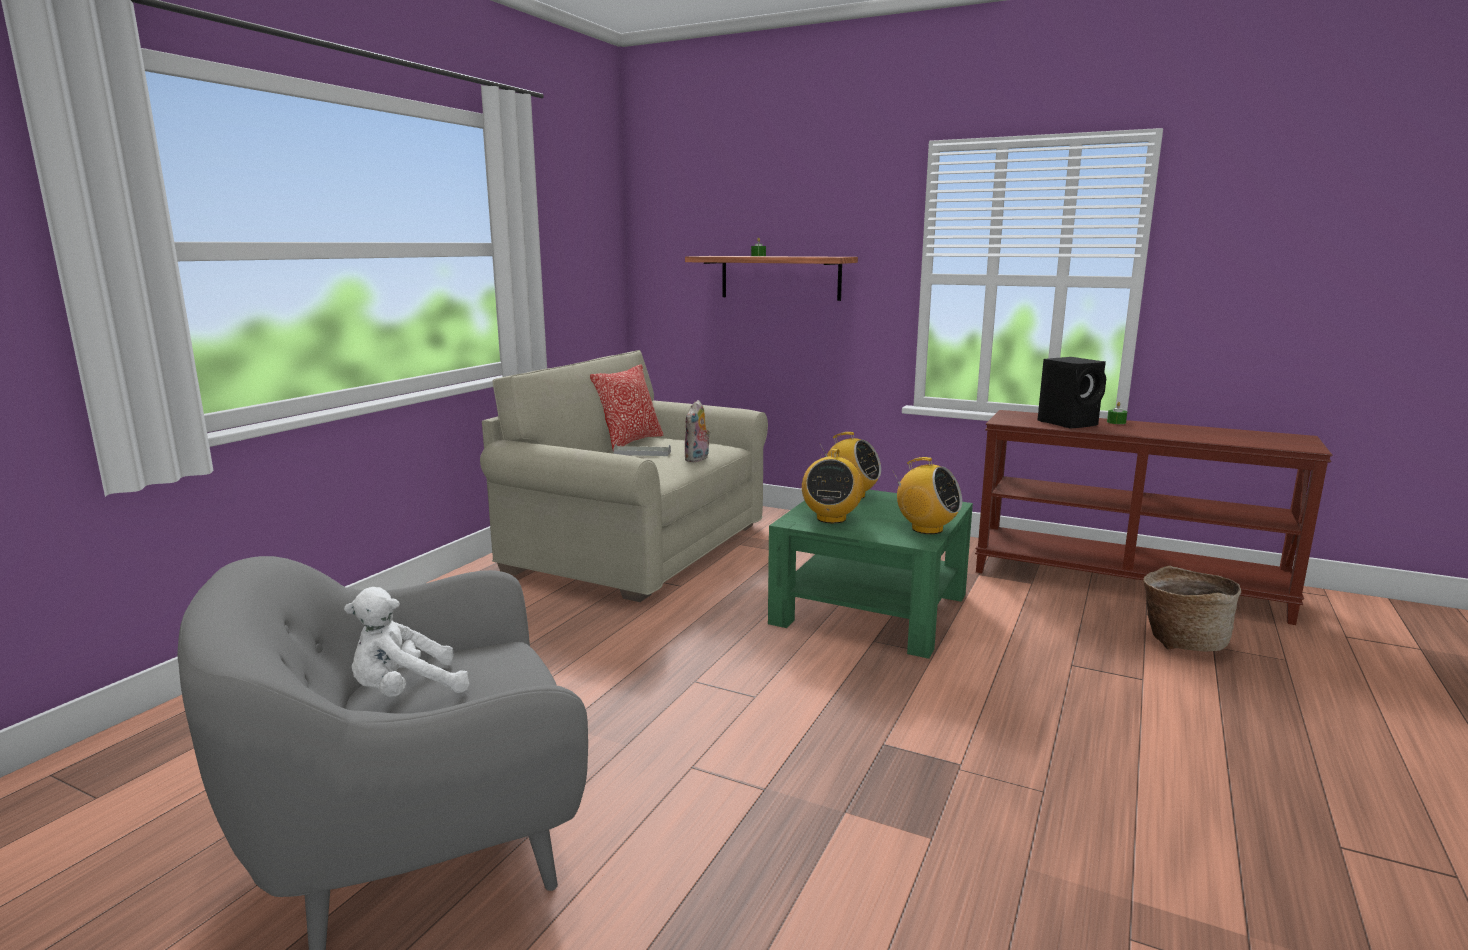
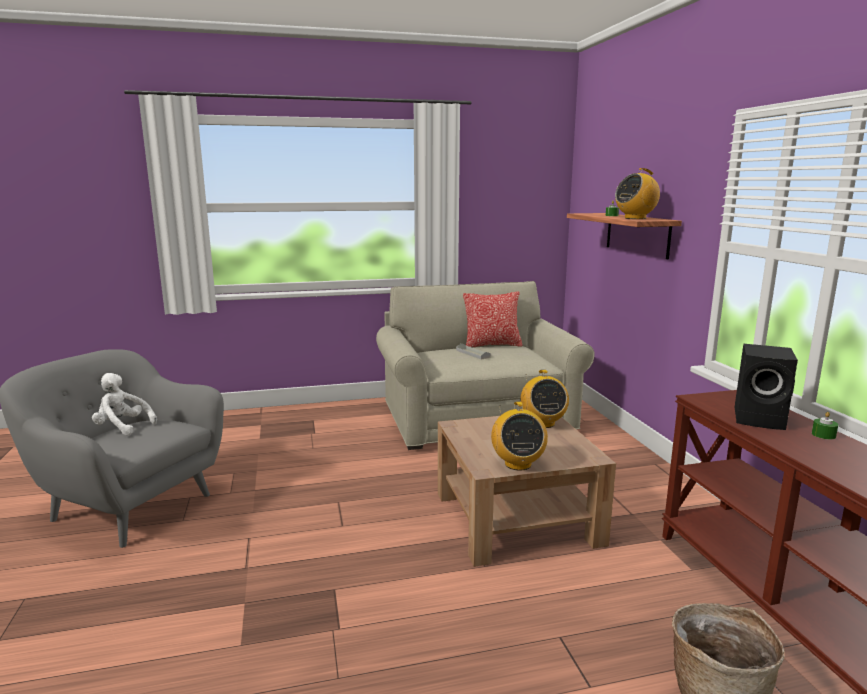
camera: 50 degrees right, 0 degrees up
plush toy [685,400,711,462] -> none
green coffee table [768,490,973,659] -> brown coffee table [438,416,616,567]
radio [802,449,864,523] -> radio moved to [615,168,660,219]

